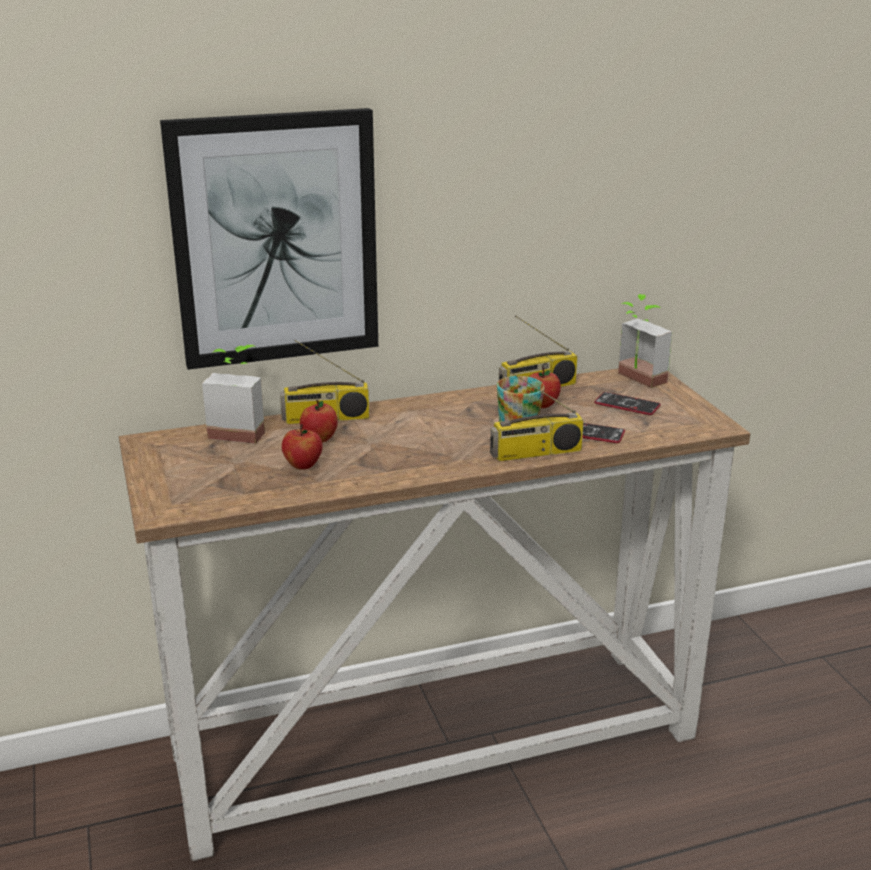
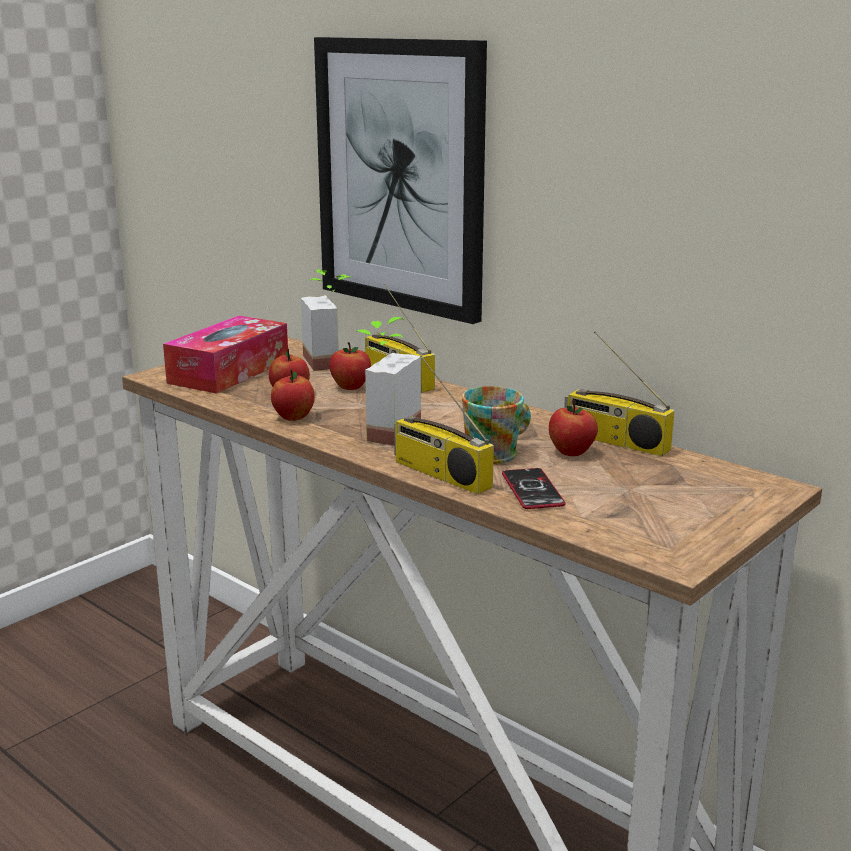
camera: 60 degrees right, 5 degrees down
phone [594,392,661,415] -> none
potted plant [618,294,672,388] -> potted plant moved to [357,317,421,446]
none -> tissue box [163,316,288,394]
none -> apple [271,369,315,421]

